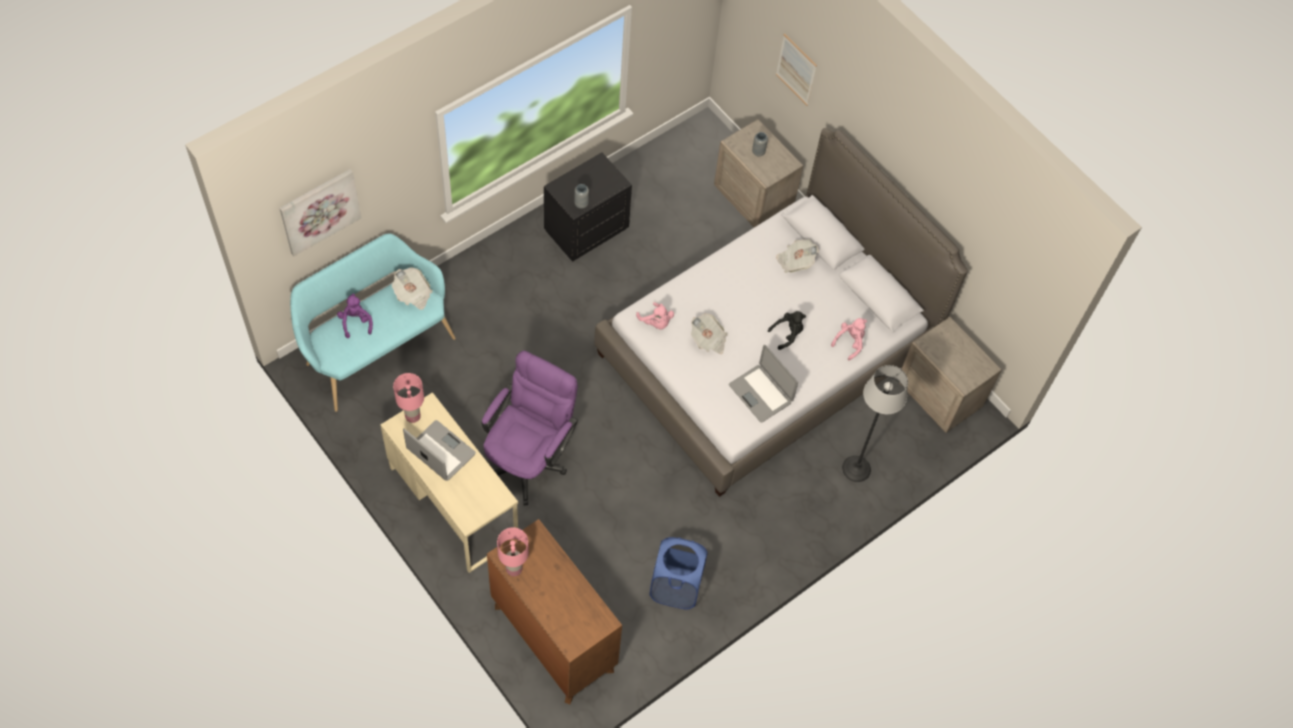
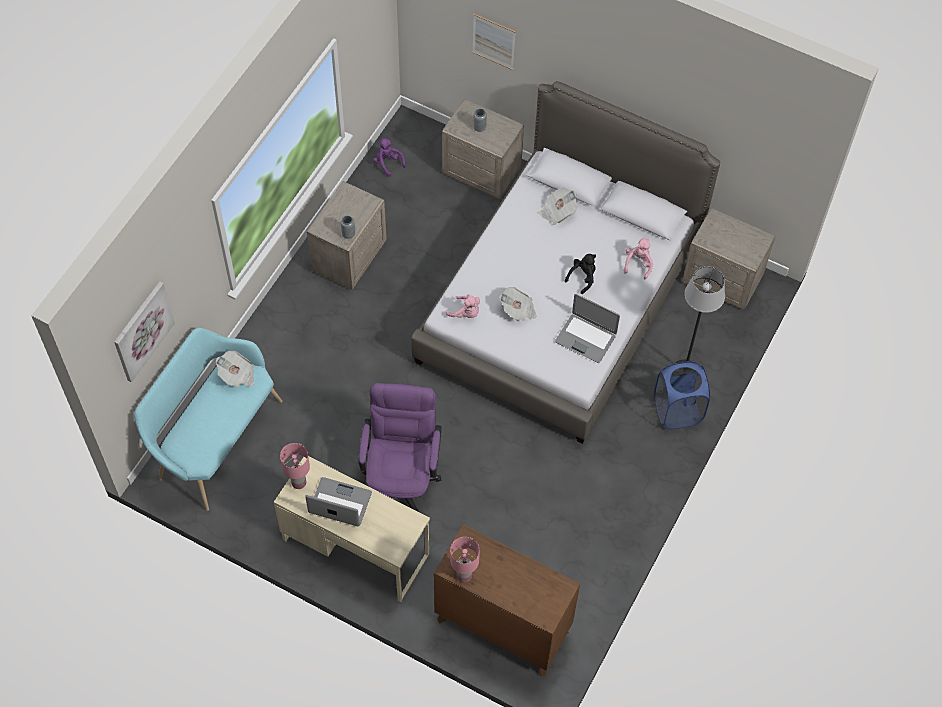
camera: 20 degrees left, 0 degrees up
purple plush toy [337,293,373,338] -> purple plush toy moved to [373,138,406,177]
black nightstand [544,152,632,262] -> beige nightstand [307,181,387,290]
blue laundry basket [650,537,708,609] -> blue laundry basket moved to [654,361,710,429]

